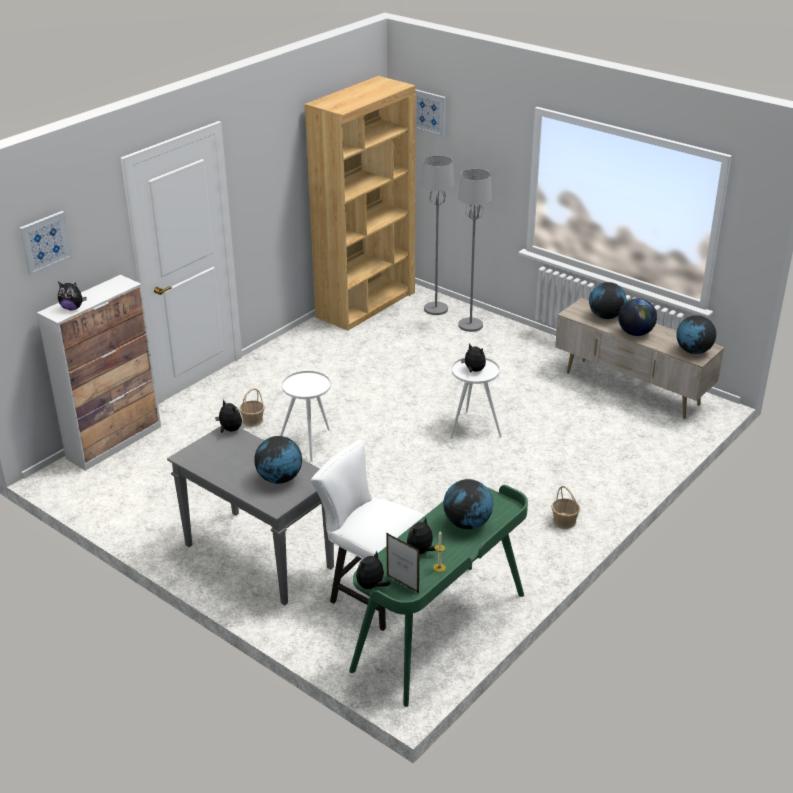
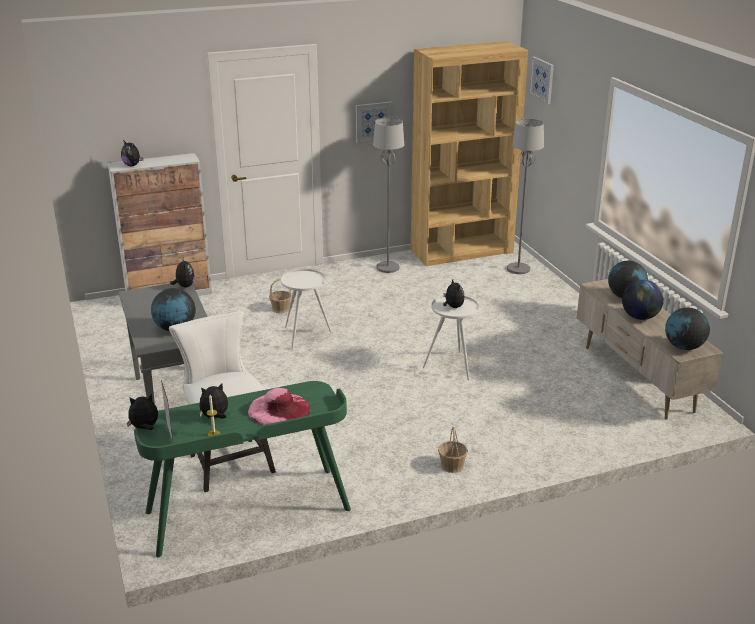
camera: 30 degrees right, 5 degrees down
picture [19,211,72,275] -> picture moved to [356,101,393,143]
globe [443,479,493,529] -> pink hat [248,388,310,425]
grey floor lamp [458,169,492,332] -> grey floor lamp moved to [373,118,404,273]

